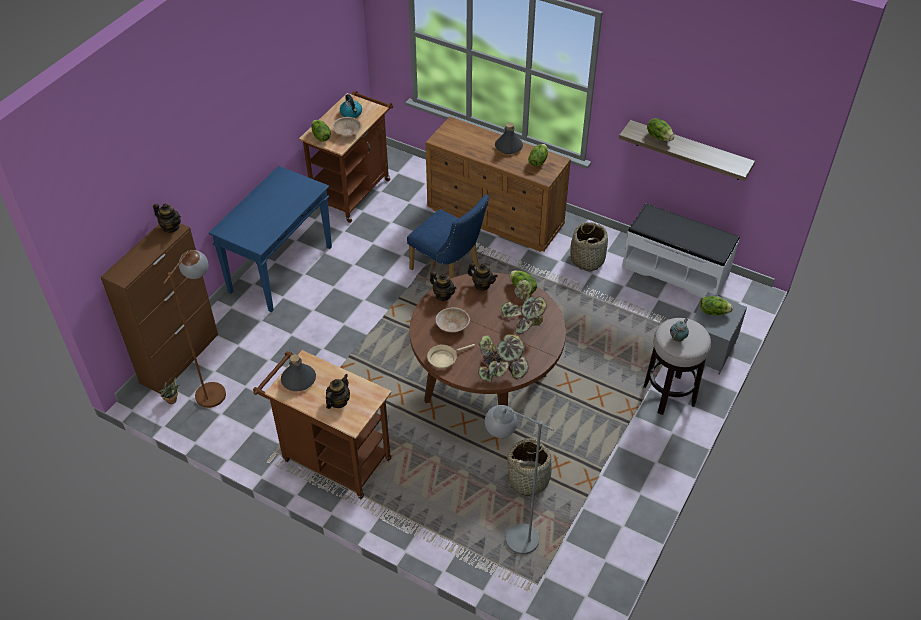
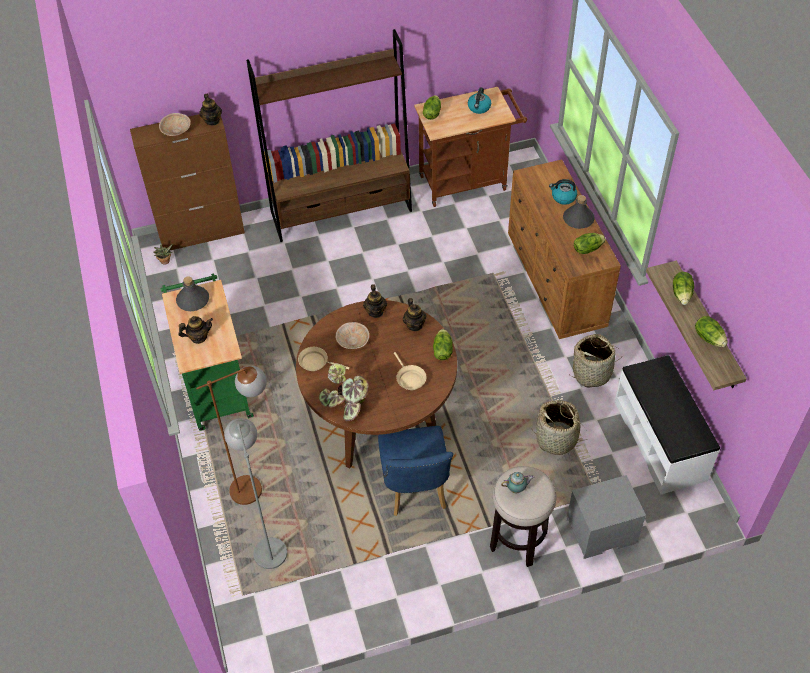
camera: 45 degrees right, 5 degrees up
brown floor lamp [163,250,226,408] -> brown floor lamp moved to [196,366,267,505]
blue console table [209,166,332,312] -> brown bookcase [246,29,412,242]
brown cart [253,350,392,499] -> green cart [161,273,254,431]
beige bowl [333,117,362,136] -> beige bowl moved to [159,113,191,136]
blue chair [407,194,489,279] -> blue chair moved to [378,426,453,516]
potted plant [501,280,547,334] -> beige frying pan [394,352,426,390]
basket [506,438,556,496] -> basket moved to [531,400,589,455]
lettuce [700,296,733,316] -> lettuce moved to [695,316,728,347]
none -> kettle [549,179,577,205]

